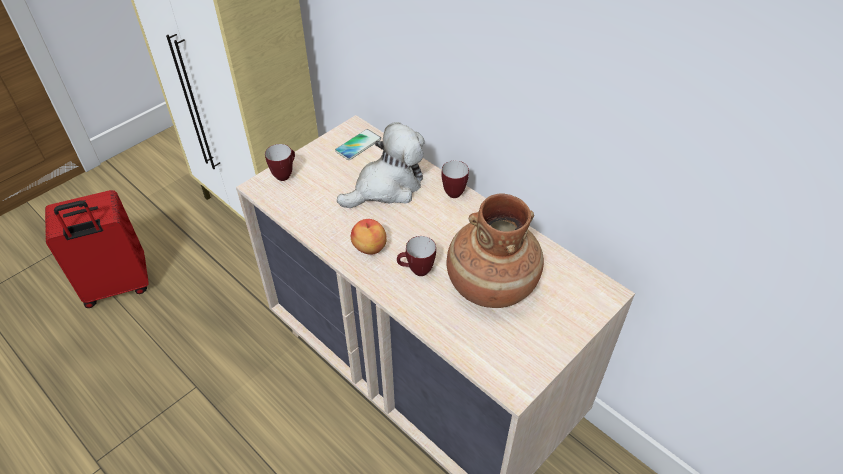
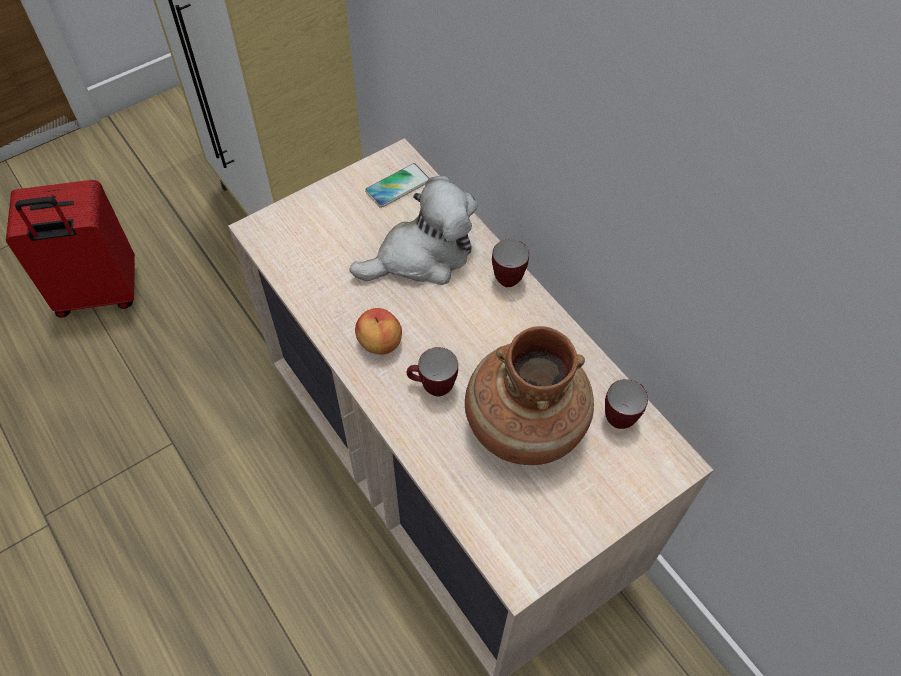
camera: 10 degrees right, 10 degrees up
mug [265,144,295,181] -> mug moved to [605,379,648,429]

